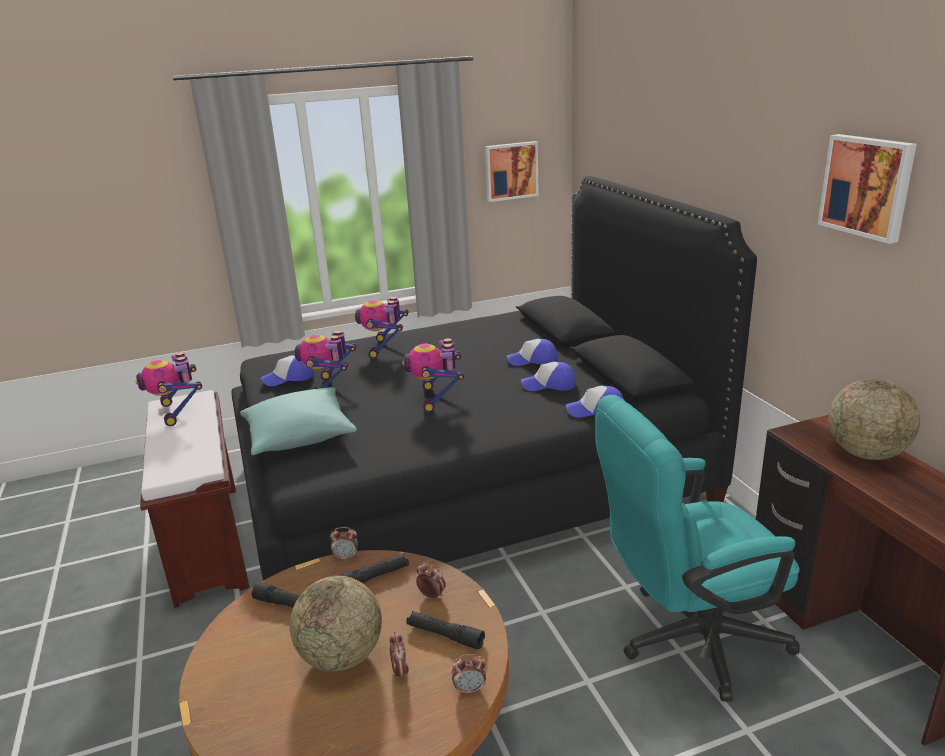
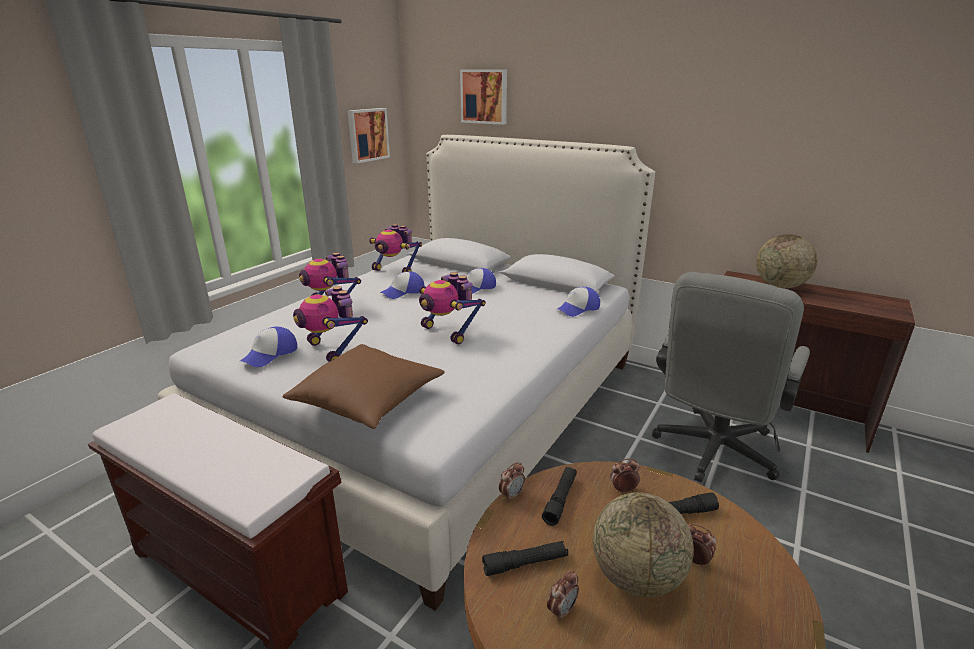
camera: 40 degrees left, 0 degrees up
toy robot [135,352,202,426] -> toy robot moved to [369,224,422,272]
black bed [231,176,757,581] -> white bed [158,135,655,611]
turquoise pillow [240,387,357,455] -> brown pillow [283,344,445,429]
alarm clock [452,654,486,695] -> alarm clock moved to [547,570,579,621]
cap [521,362,576,391] -> cap moved to [380,271,425,299]
turquoise office chair [595,395,800,701] -> grey office chair [652,272,810,483]
picture [818,134,917,244] -> picture moved to [460,69,507,125]

